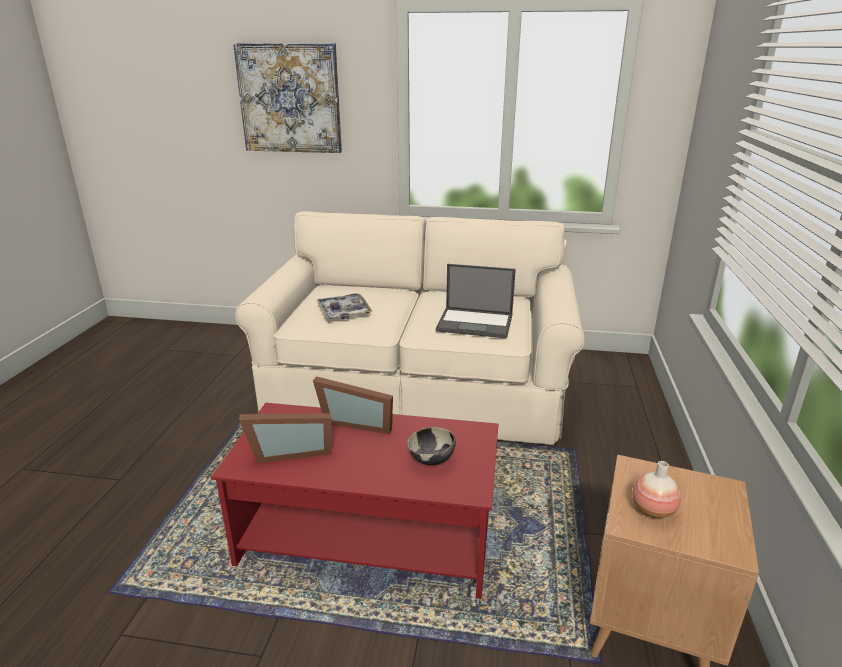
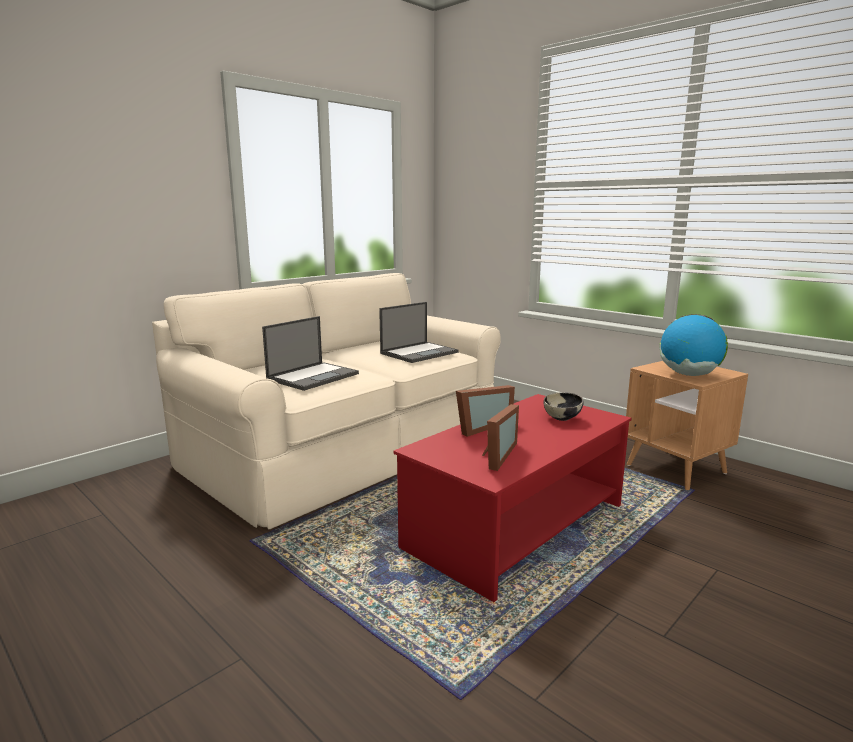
camera: 55 degrees left, 10 degrees down
picture [233,43,342,153] -> none
tray [316,293,372,319] -> laptop [262,316,359,391]
vase [632,461,681,518] -> globe [659,314,728,376]

